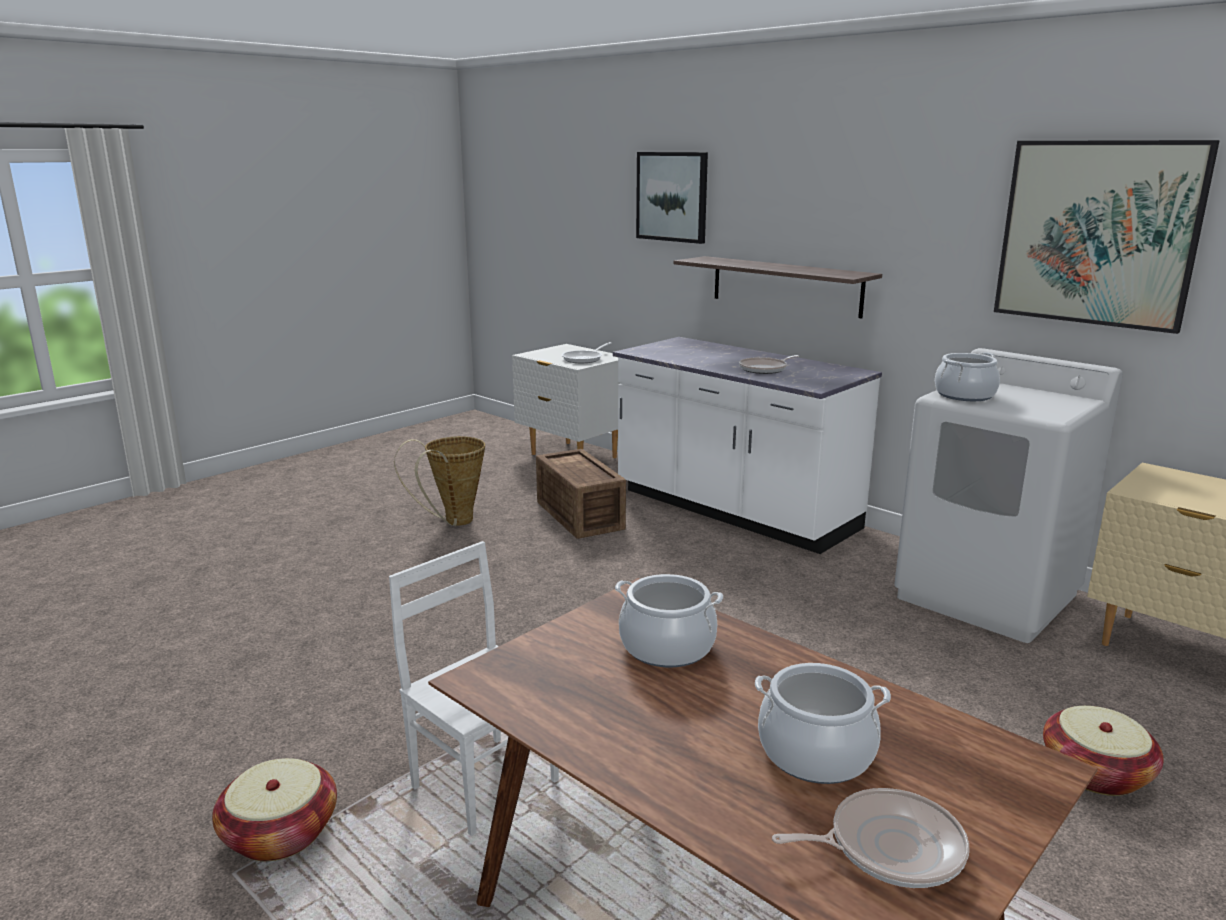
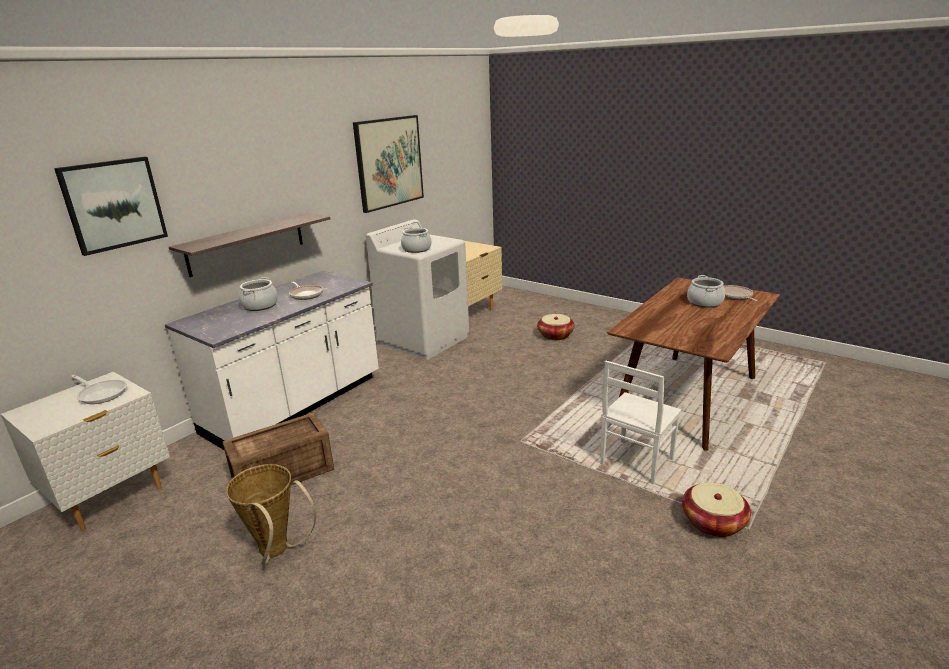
camera: 95 degrees left, 5 degrees up
cooking pot [615,574,723,667] -> cooking pot moved to [239,277,278,311]

